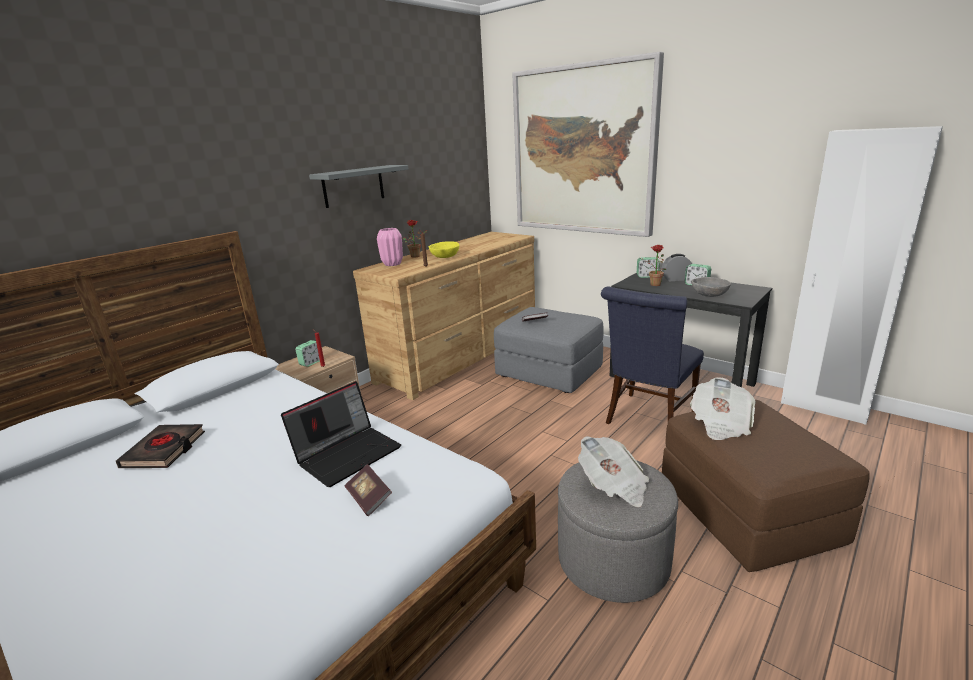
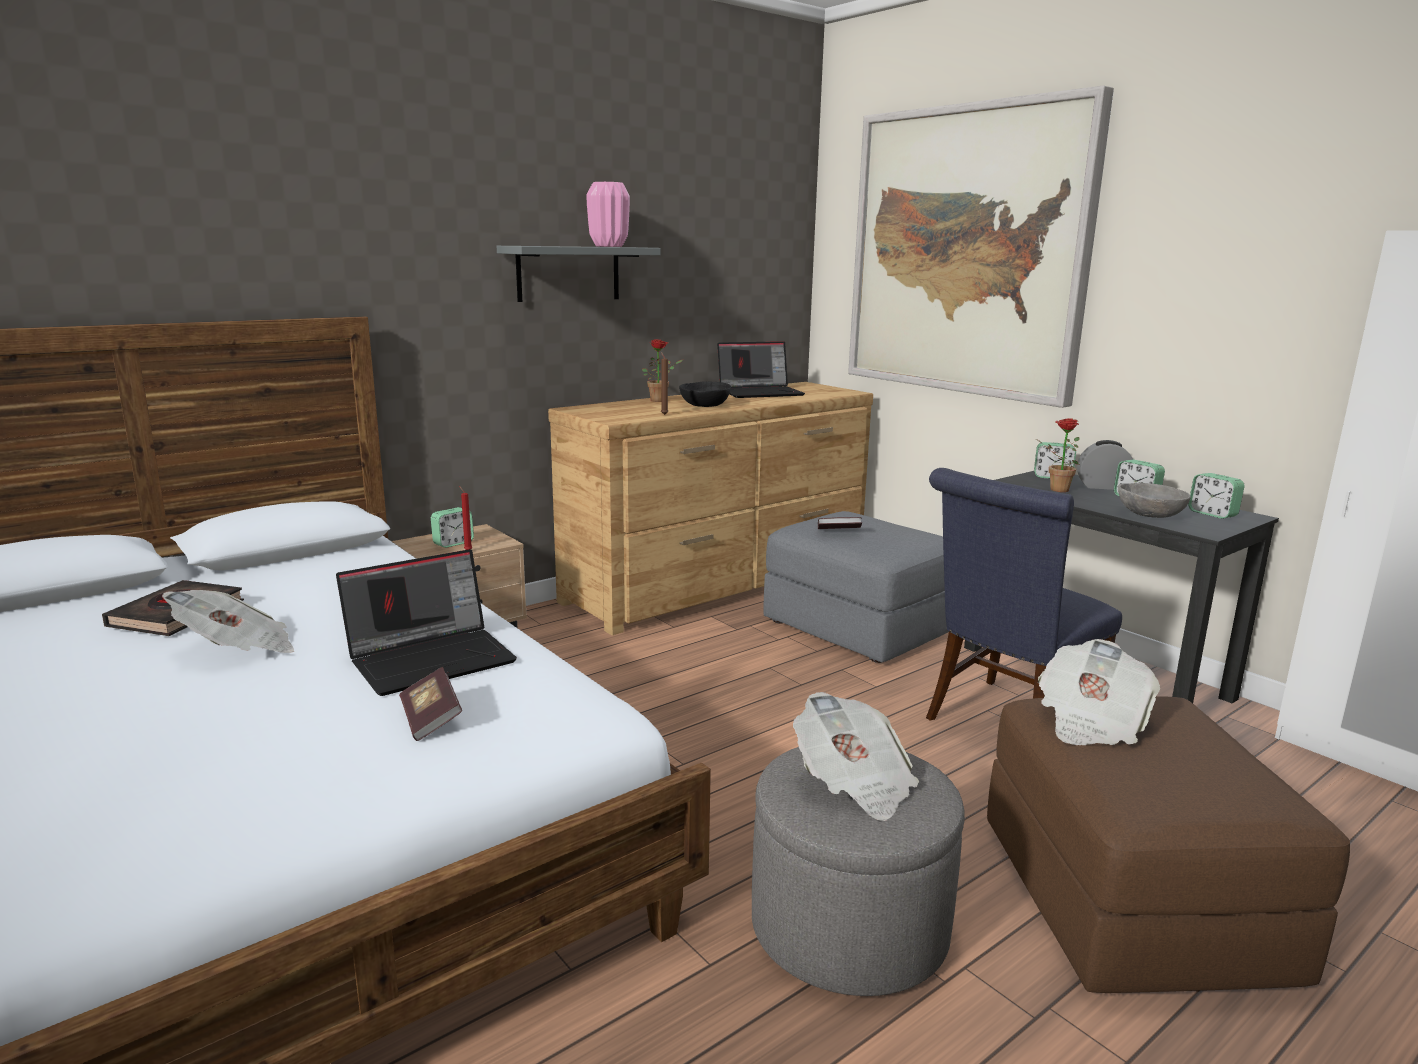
camera: 10 degrees right, 5 degrees down
pink vase [377,228,403,266] -> pink vase moved to [586,182,630,247]
yellow bowl [429,241,460,258] -> black bowl [679,381,731,407]
none -> newspaper [162,590,295,653]
none -> laptop [717,341,805,398]
none -> alarm clock [1188,473,1245,519]

